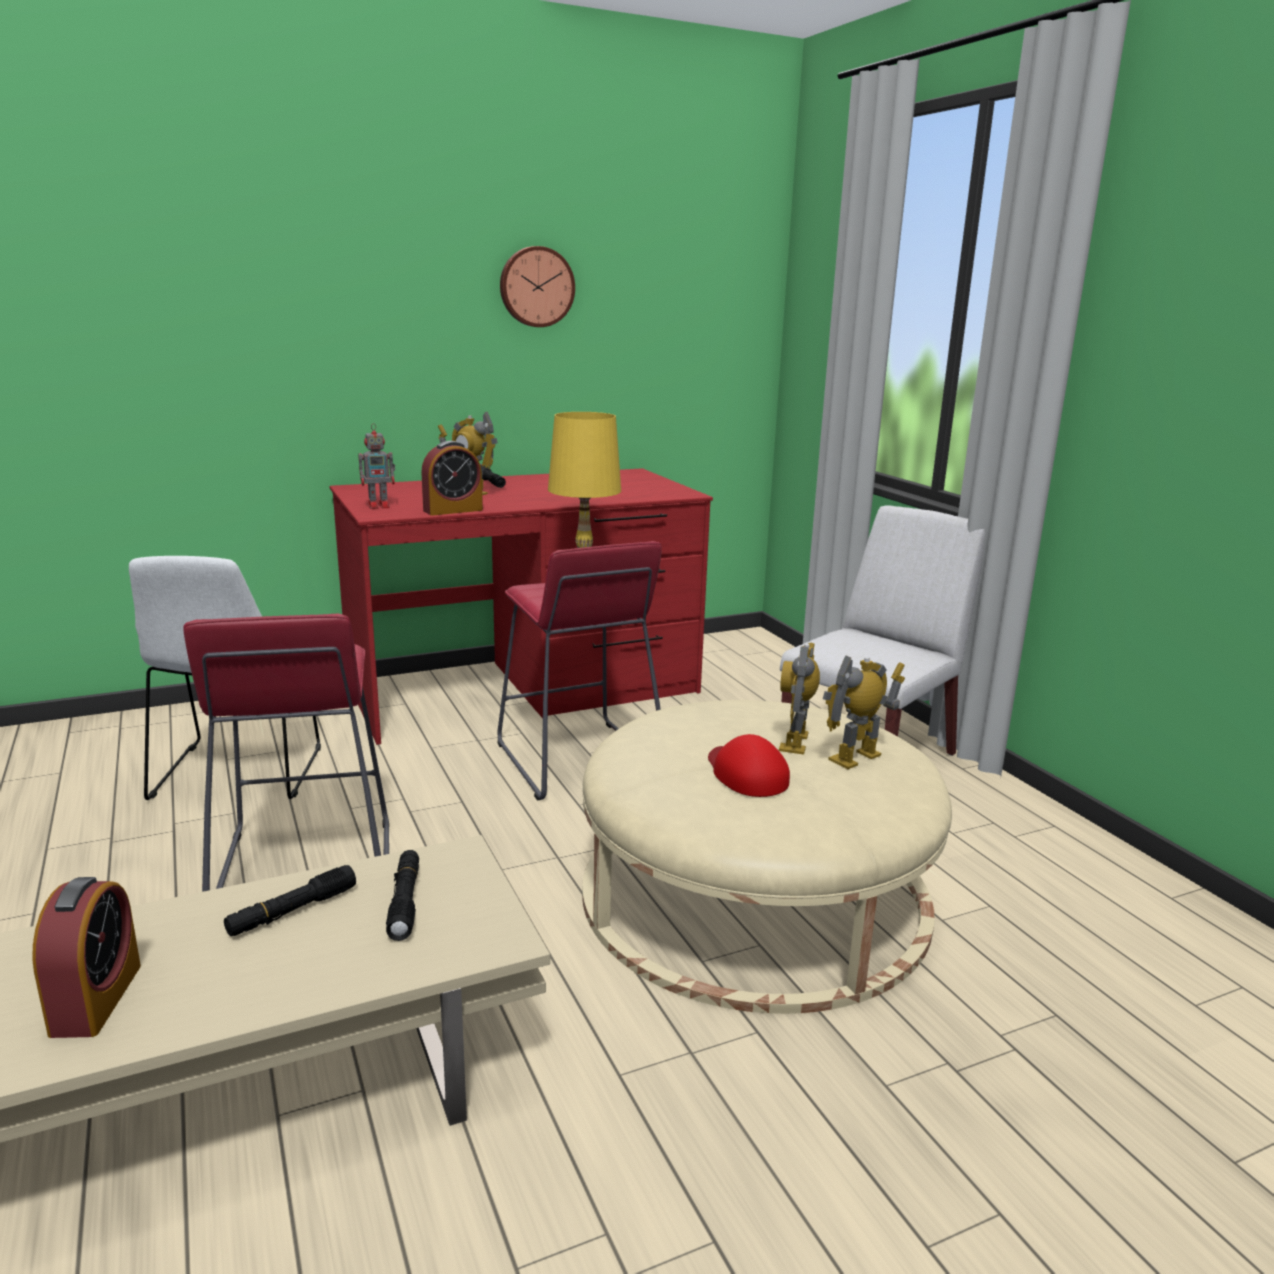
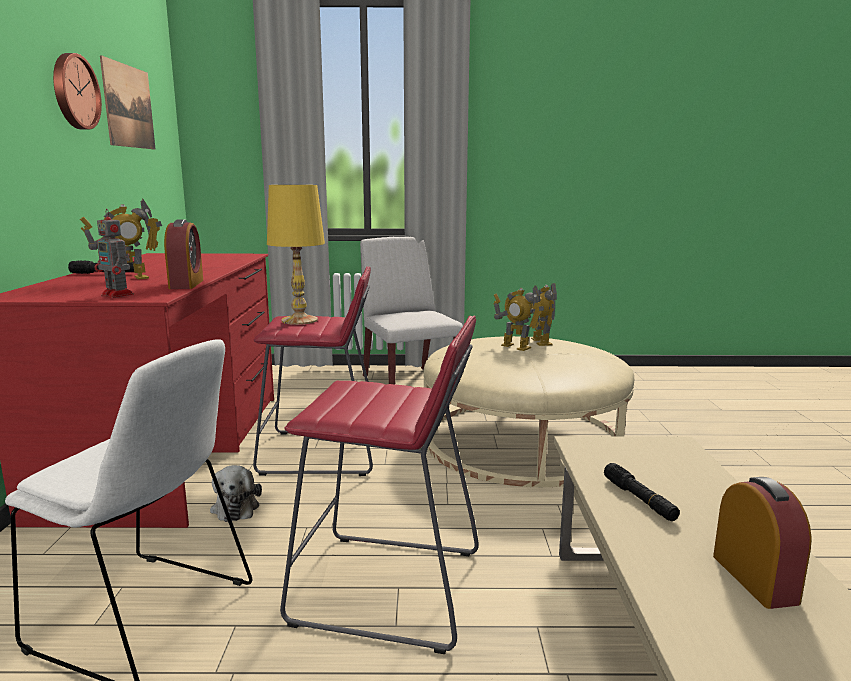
camera: 65 degrees left, 5 degrees down
alarm clock [32,877,141,1038] -> alarm clock turned 60 degrees clockwise [713,477,812,609]
toy robot [358,423,395,509] -> toy robot turned 120 degrees clockwise [94,209,134,298]
black flashlight [386,850,419,941] -> none
red cap [708,734,790,797] -> none
none -> picture [100,55,155,149]
none -> plush toy [210,465,262,522]

